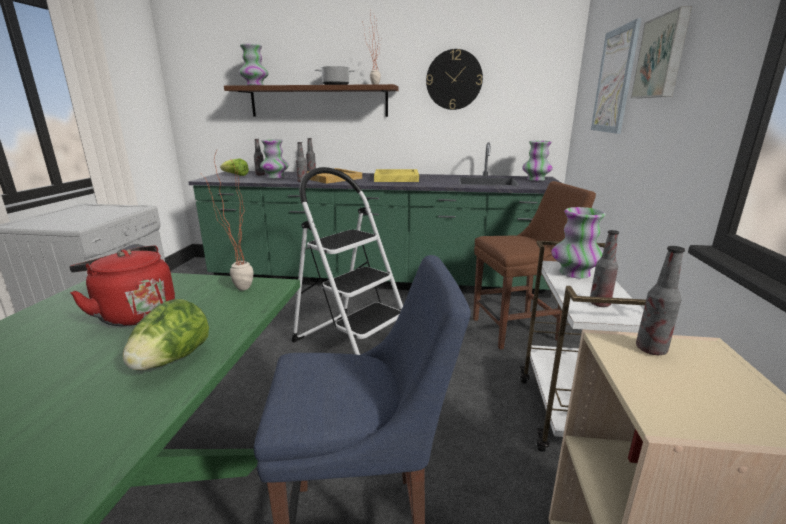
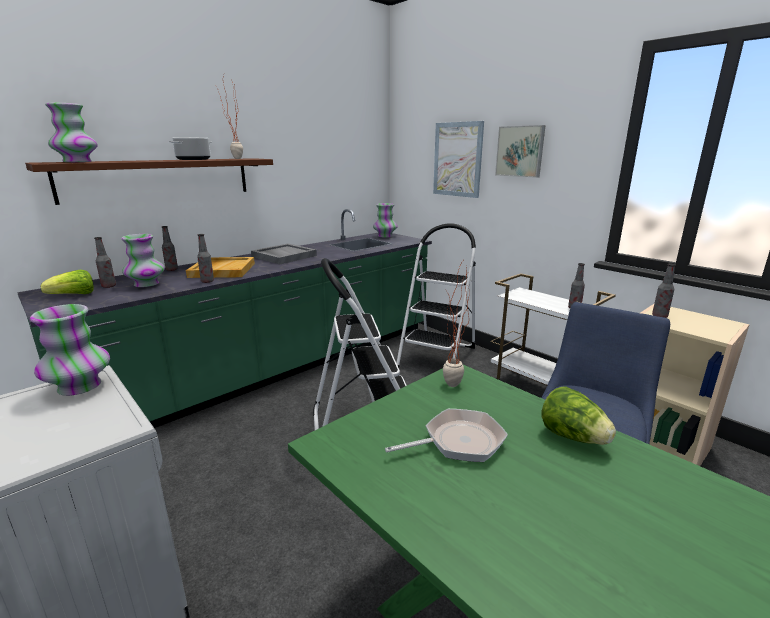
camera: 50 degrees left, 0 degrees up
red kettle [69,245,175,326] -> frying pan [385,409,508,462]
yellow tray [374,169,419,182] -> grey tray [251,244,317,265]
wall clock [426,49,483,110] -> none
brown chair [473,181,596,349] -> step ladder [396,223,476,368]
vase [551,207,606,278] -> vase moved to [30,304,110,396]

